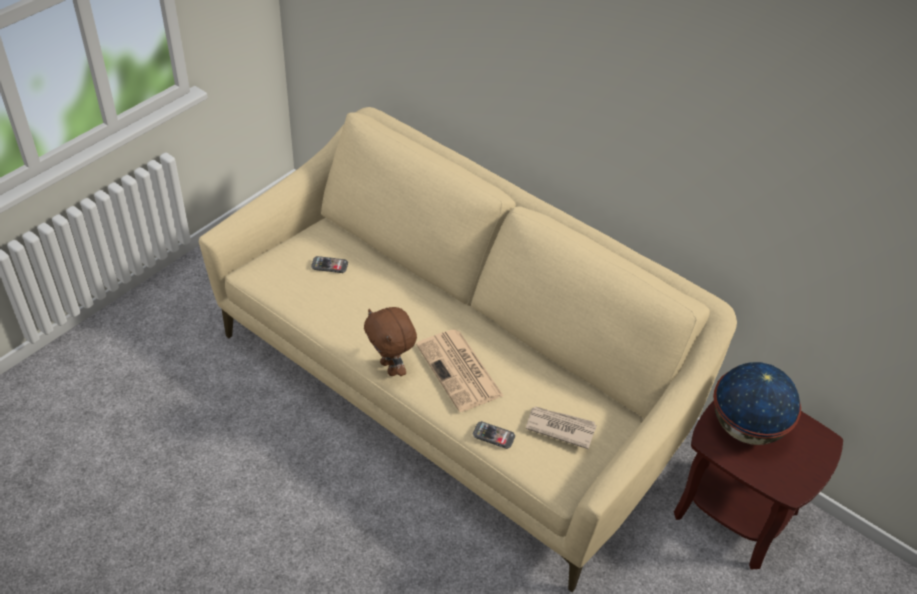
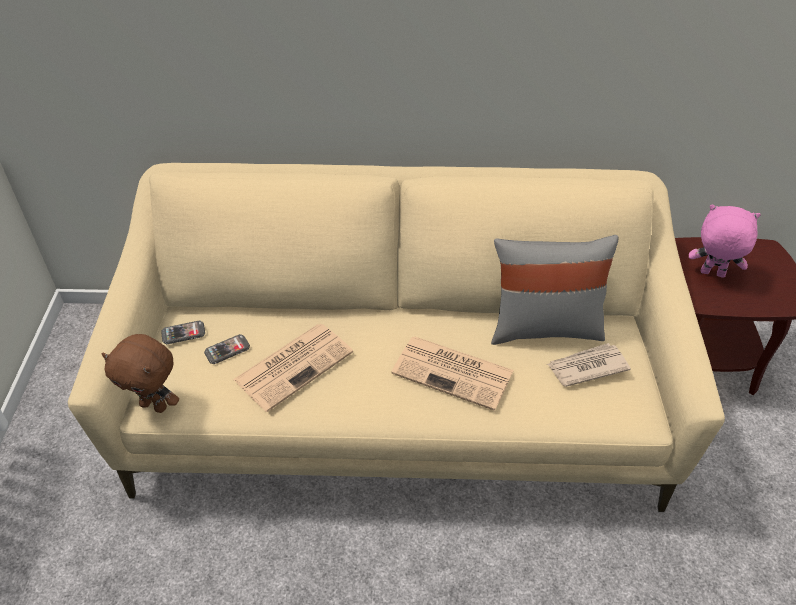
camera: 35 degrees left, 0 degrees up
brown plush toy [364,307,417,376] -> brown plush toy moved to [101,334,179,413]
phone [473,421,515,449] -> phone moved to [161,320,205,344]
globe [713,362,801,445] -> pink plush toy [689,204,761,278]
none -> newspaper [233,324,353,412]
none -> grey pillow [491,235,618,345]

